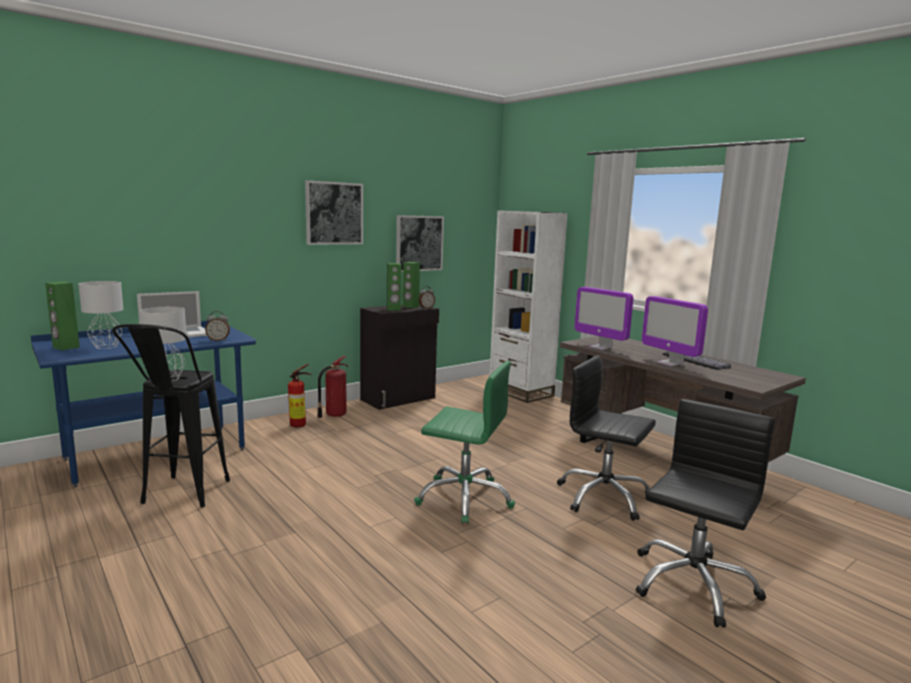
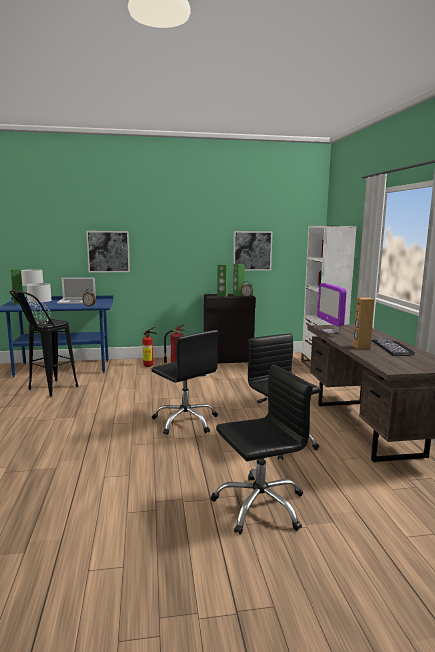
camera: 30 degrees right, 0 degrees up
picture [305,180,363,245] -> picture moved to [86,231,130,273]
green office chair [414,361,515,524] -> black office chair [151,330,218,435]
monitor [642,296,708,366] -> brown speaker [353,297,374,349]

